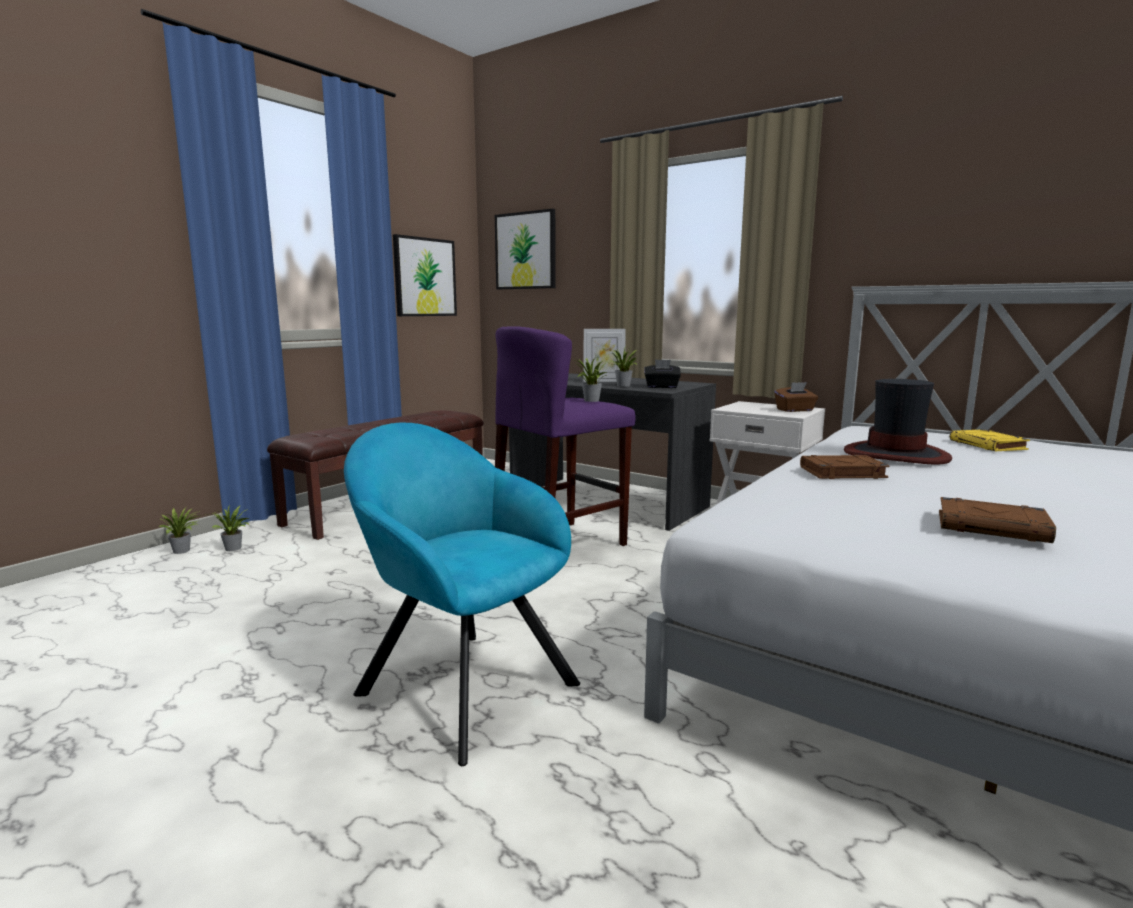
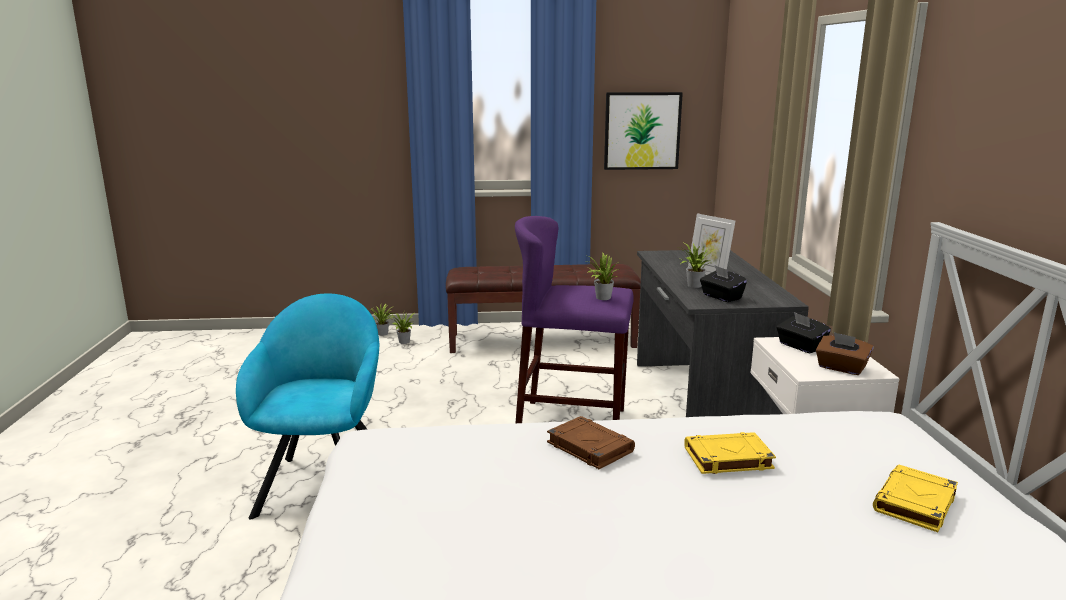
camera: 50 degrees right, 5 degrees up
picture [495,209,556,289] -> none
hat [844,379,952,464] -> yellow book [684,432,776,474]
brown book [939,497,1056,543] -> none
none -> black tissue box [777,312,831,353]

